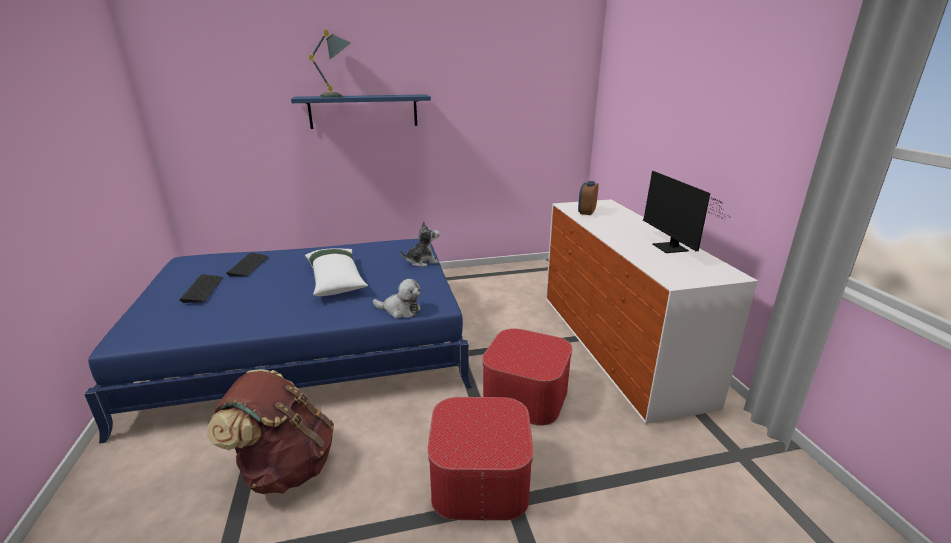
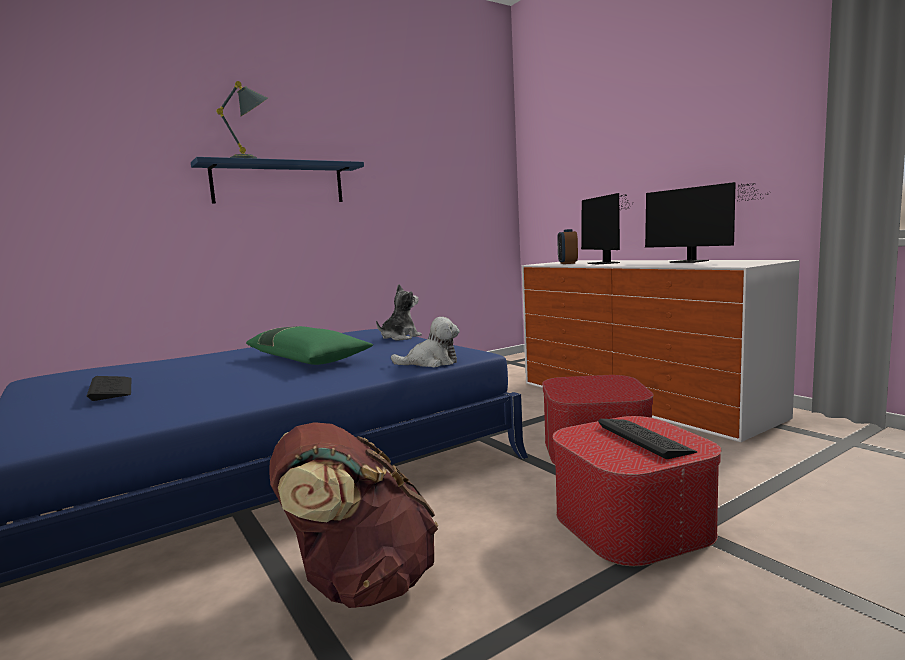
camera: 20 degrees left, 15 degrees down
keyboard [226,252,268,276] -> keyboard moved to [598,419,697,459]
white pillow [305,248,368,296] -> green pillow [246,326,373,365]
none -> monitor [581,193,631,265]

